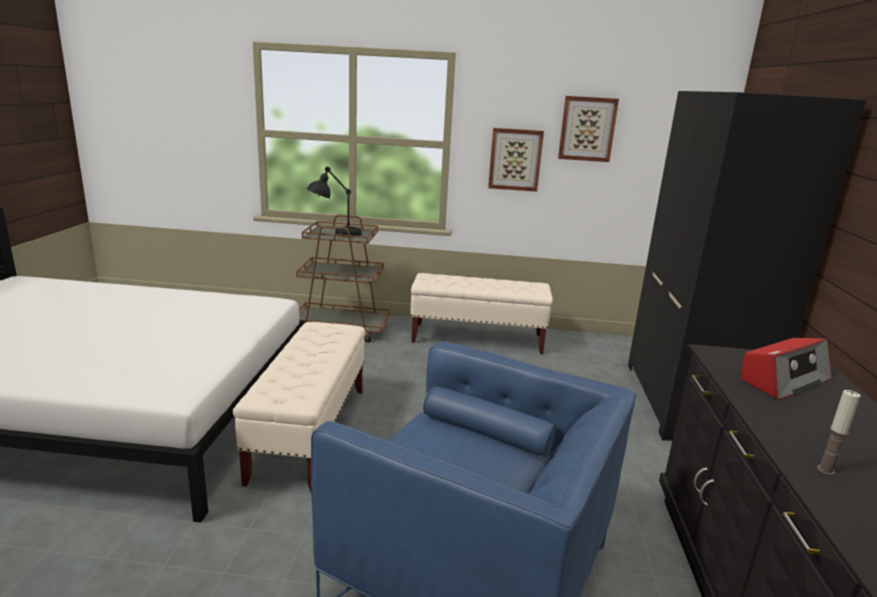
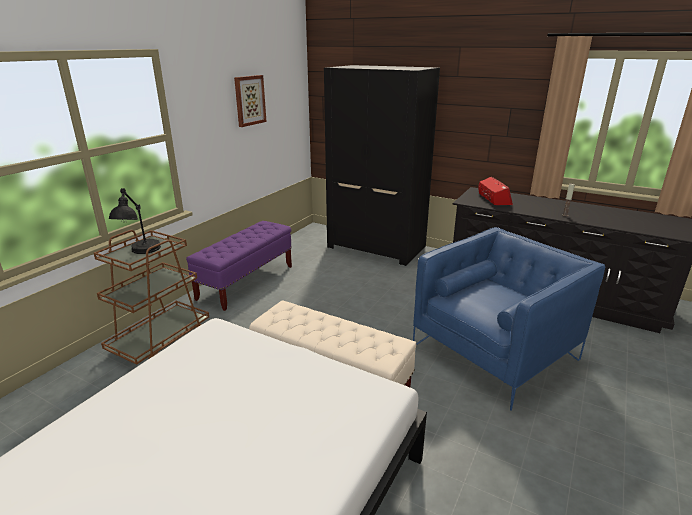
camera: 65 degrees left, 5 degrees up
beige bench [410,273,553,354] -> purple bench [186,221,292,311]
picture [488,128,544,192] -> none

